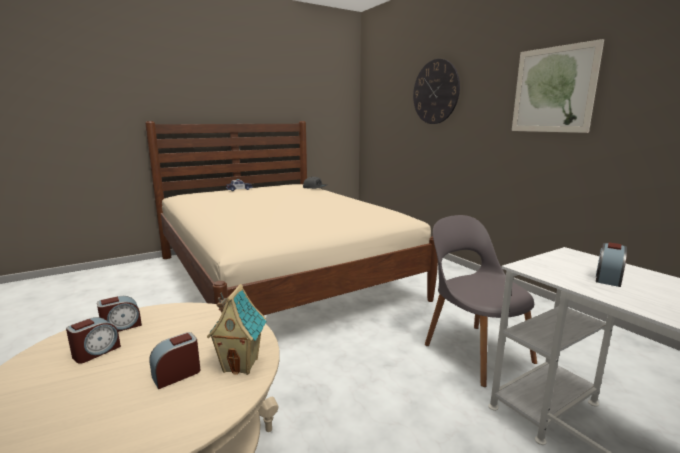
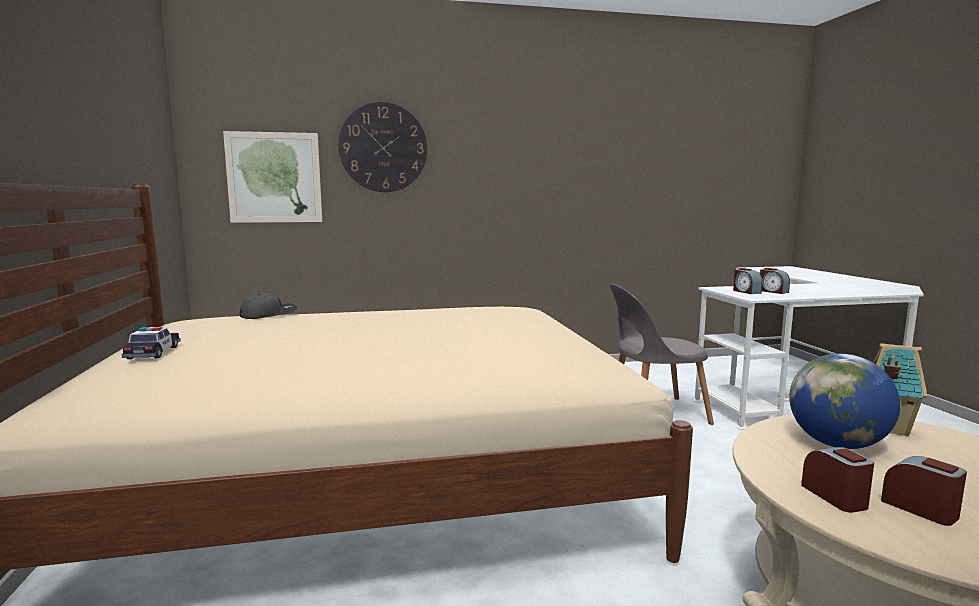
camera: 70 degrees left, 5 degrees down
alarm clock [149,332,200,389] -> alarm clock moved to [733,268,762,294]
picture [512,39,604,133] -> picture moved to [223,131,322,223]
none -> globe [789,354,900,449]

